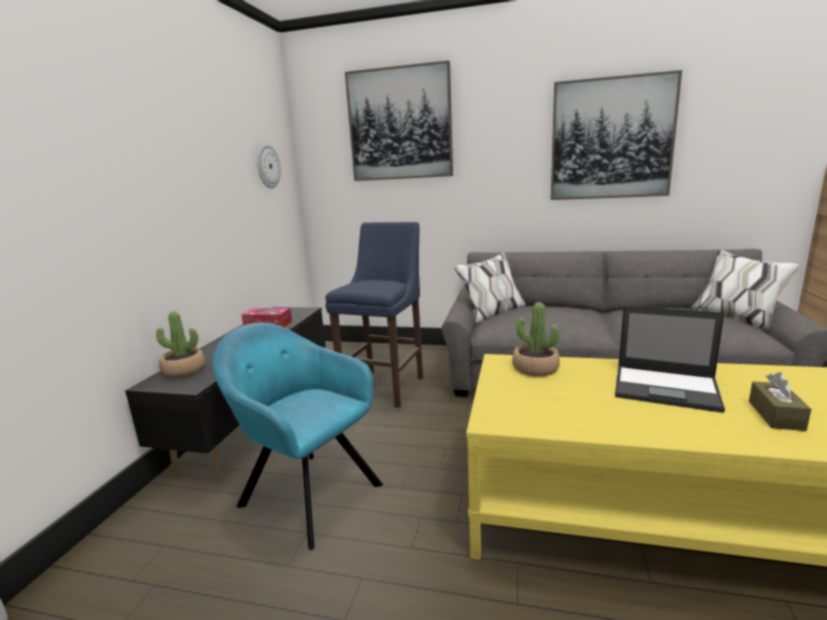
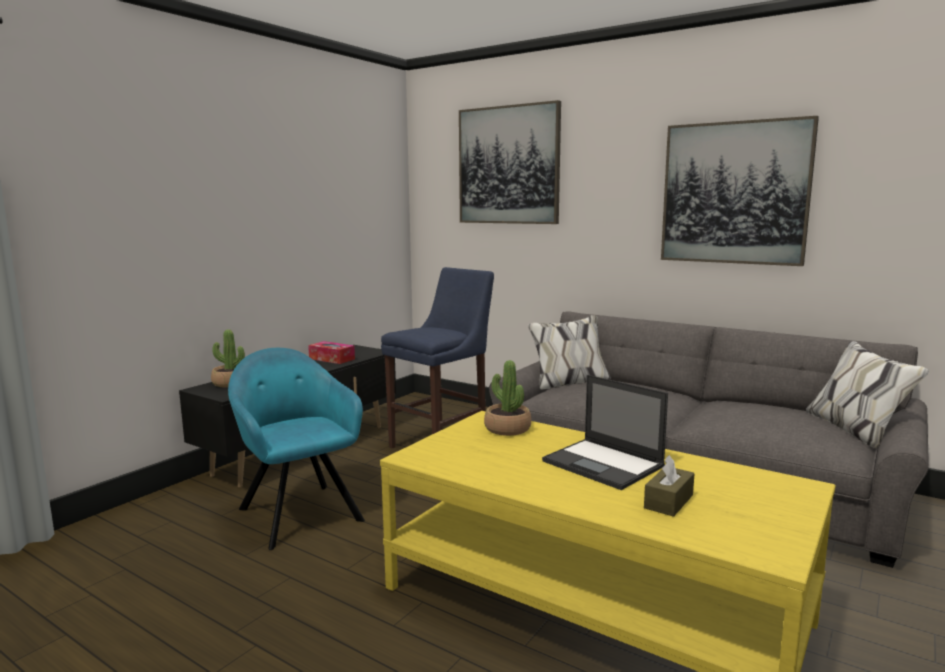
camera: 20 degrees right, 5 degrees down
wall clock [257,144,281,189] -> none

